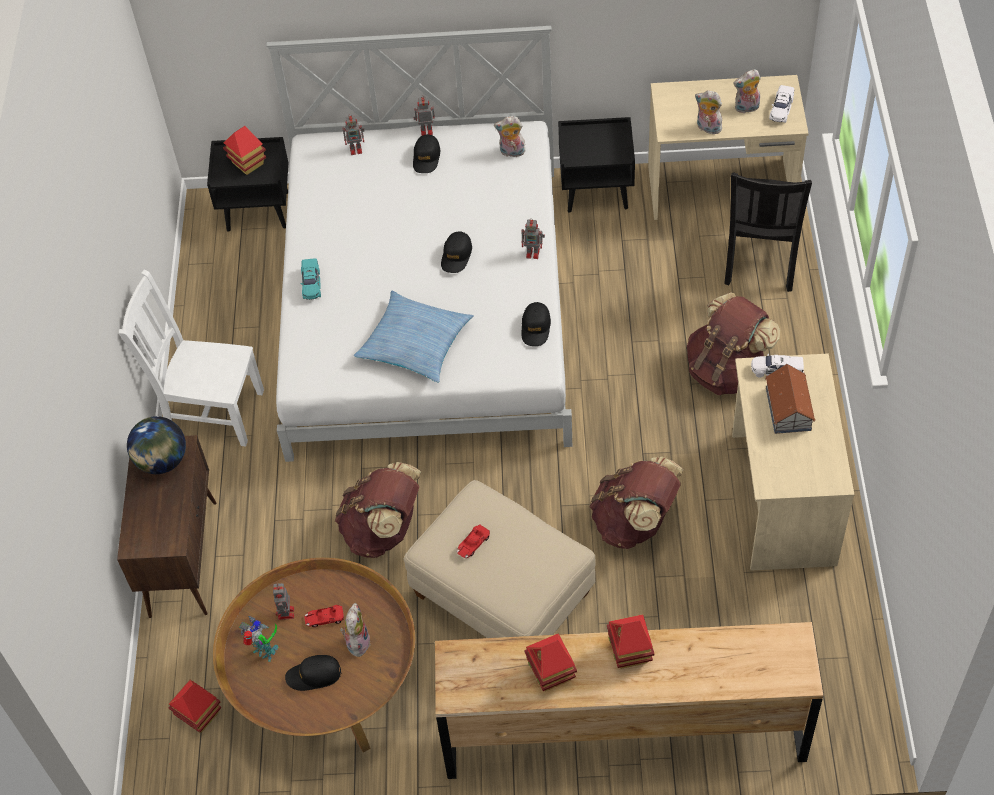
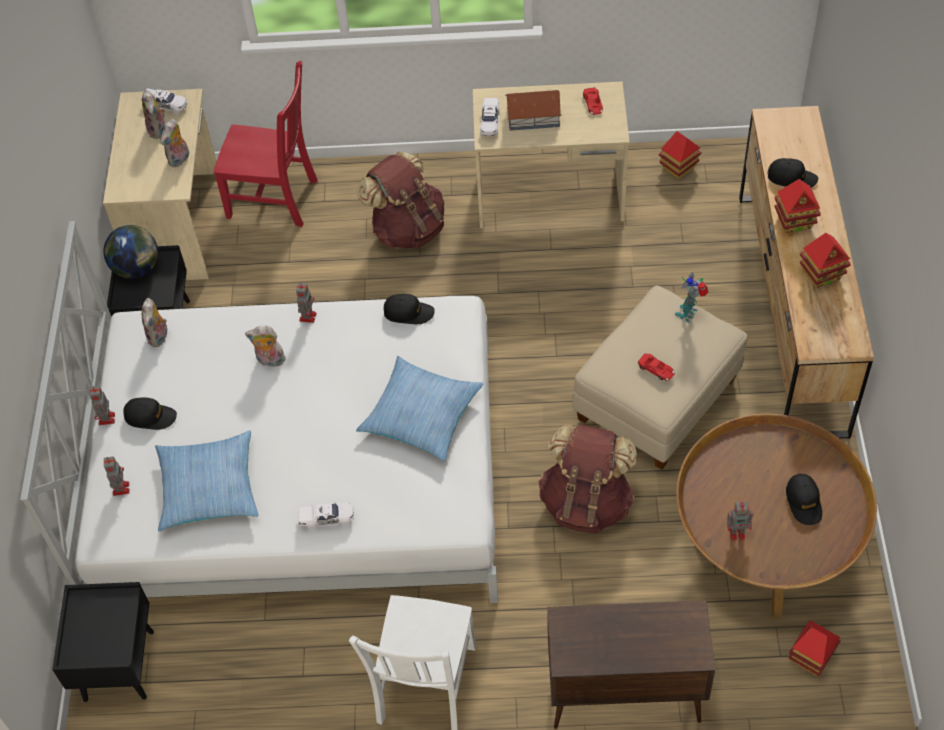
camera: 90 degrees left, 0 degrees up
globe [127,416,186,474] -> globe moved to [103,225,158,279]
toy house [223,126,266,175] -> toy house moved to [659,131,702,179]
toy robot [239,616,278,662] -> toy robot moved to [675,272,708,323]
turquoise toy car [301,258,321,300] -> white toy car [298,501,354,529]
red toy car [305,605,344,627] -> red toy car moved to [583,87,603,115]
plush toy [340,603,370,657] -> plush toy moved to [245,326,286,367]
black cap [441,231,472,273] -> black cap moved to [768,158,818,188]
brown backpack [590,457,684,549] -> none
black chair [724,172,812,292] -> red chair [214,61,318,227]
none -> pillow [155,430,258,532]

